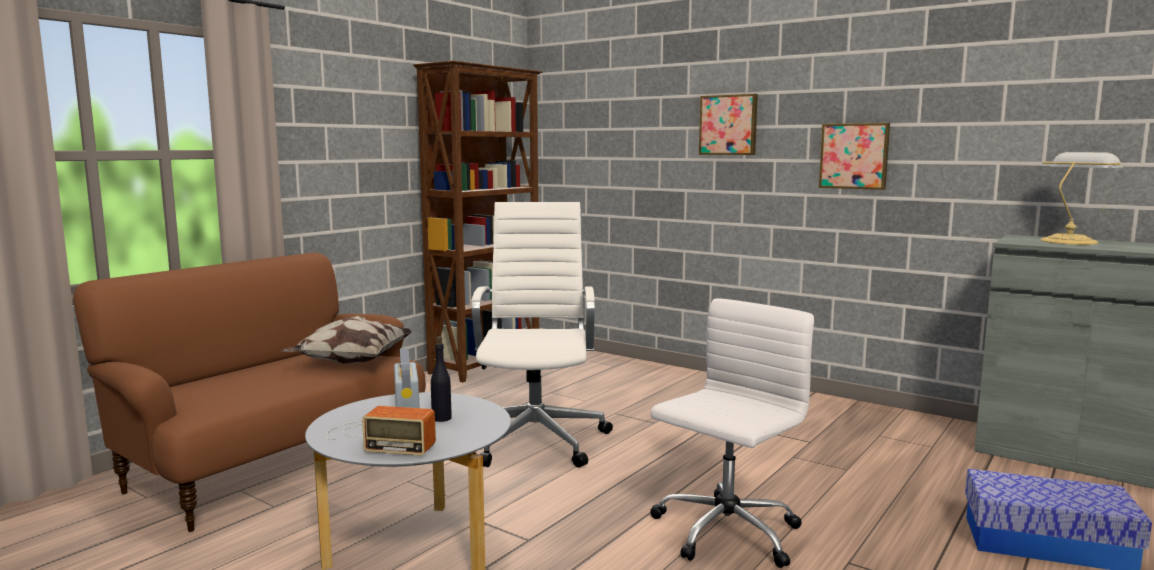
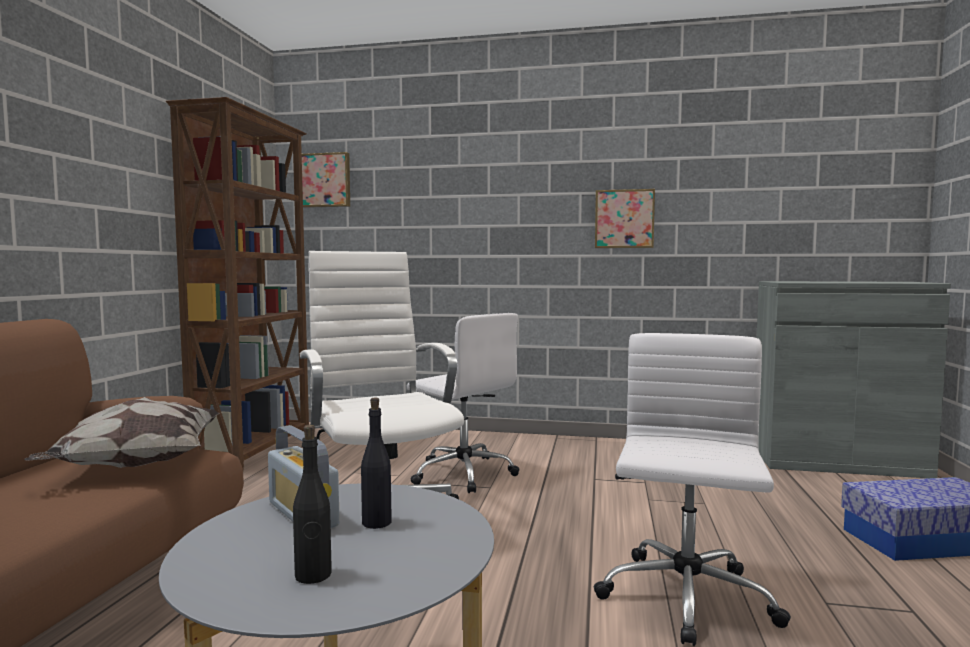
camera: 25 degrees left, 5 degrees down
radio [326,406,436,456] -> black bottle [293,425,332,584]
picture [699,94,758,155] -> picture moved to [302,152,350,208]
table lamp [1040,152,1123,245] -> none
none -> white office chair [407,313,519,493]

